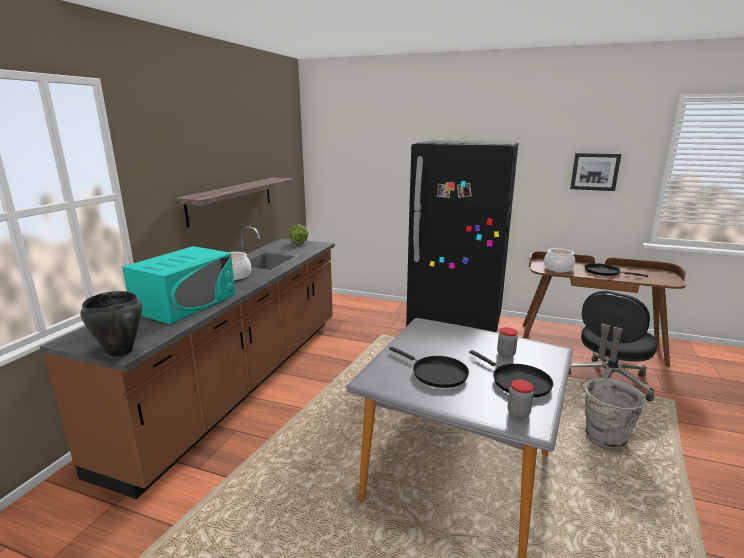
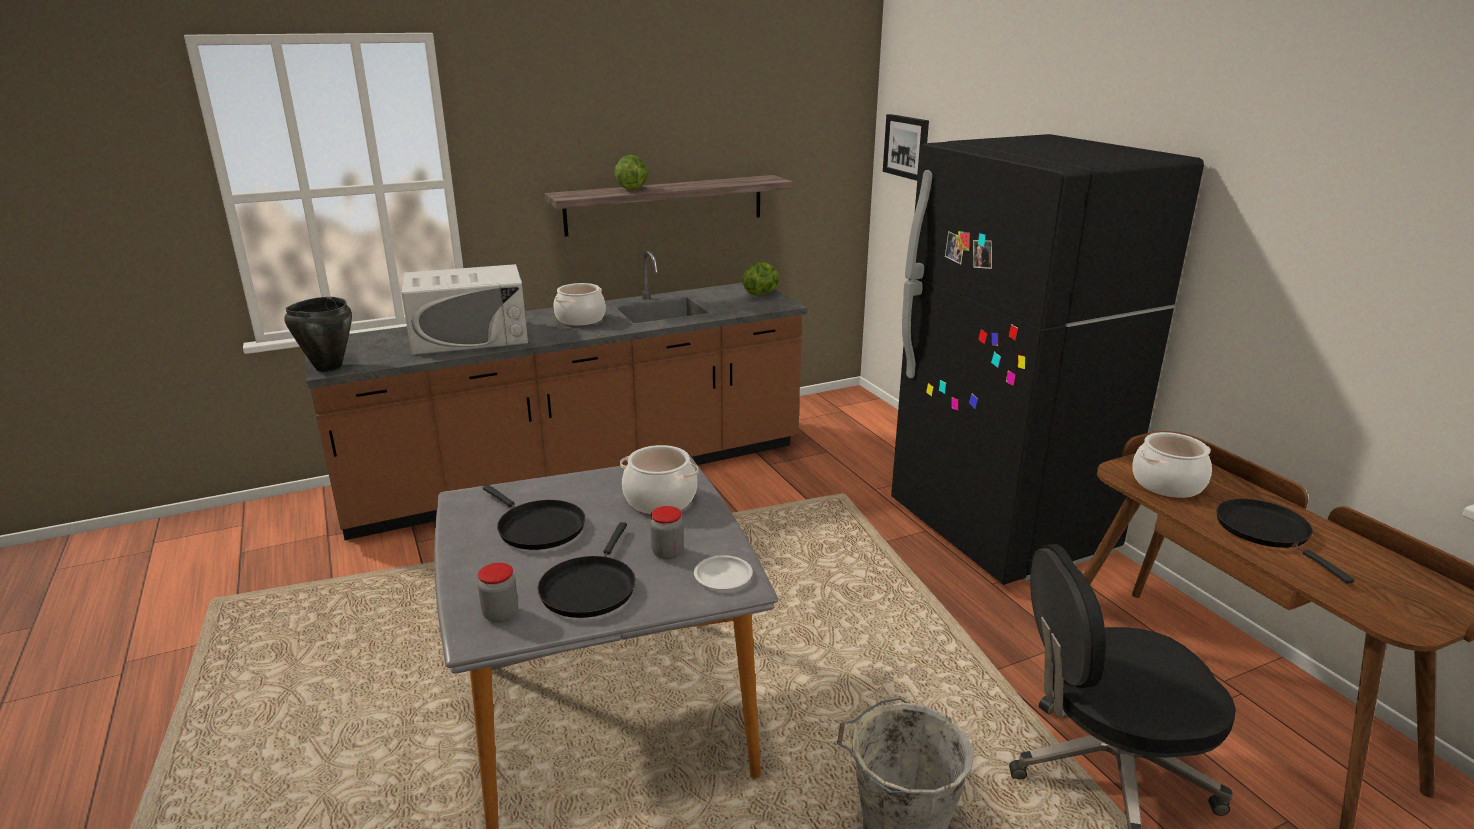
camera: 45 degrees right, 5 degrees up
turquoise microwave [122,246,235,324] -> white microwave [401,264,528,355]
black frying pan [389,347,469,388] -> black frying pan turned 45 degrees counterclockwise [483,485,585,550]
picture [570,153,621,191] -> picture moved to [883,114,929,181]
none -> lettuce [614,155,648,191]
none -> cooking pot [620,445,699,514]
none -> white plate [694,555,753,589]

